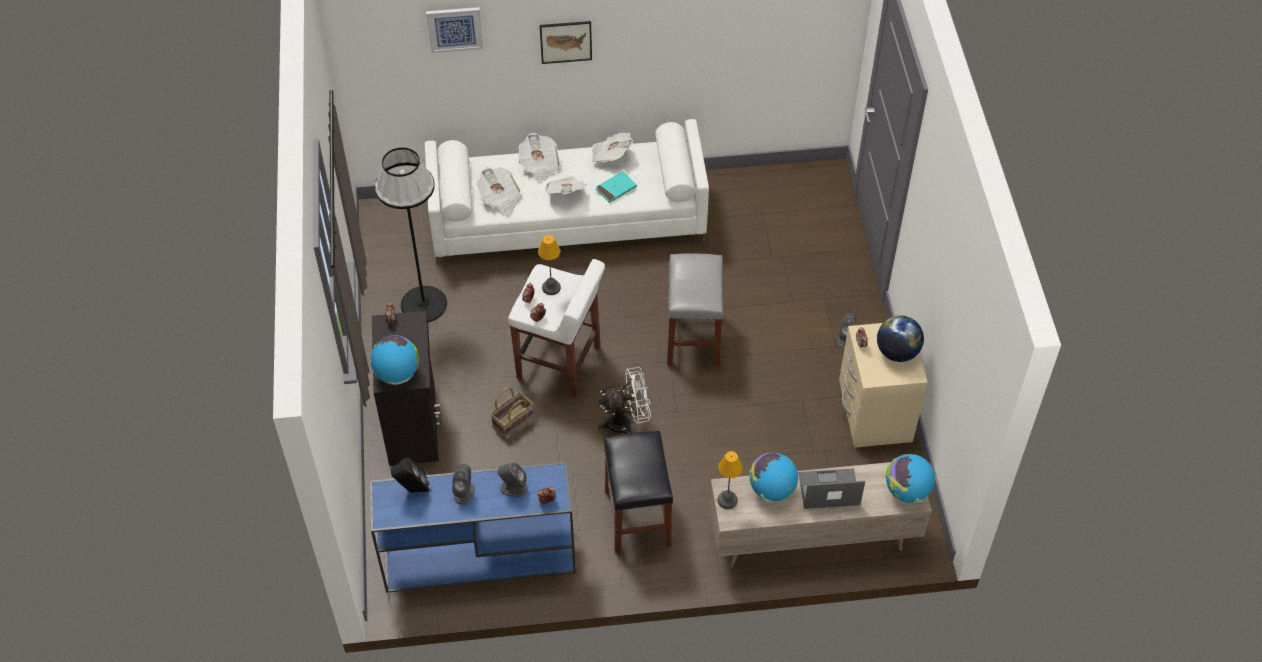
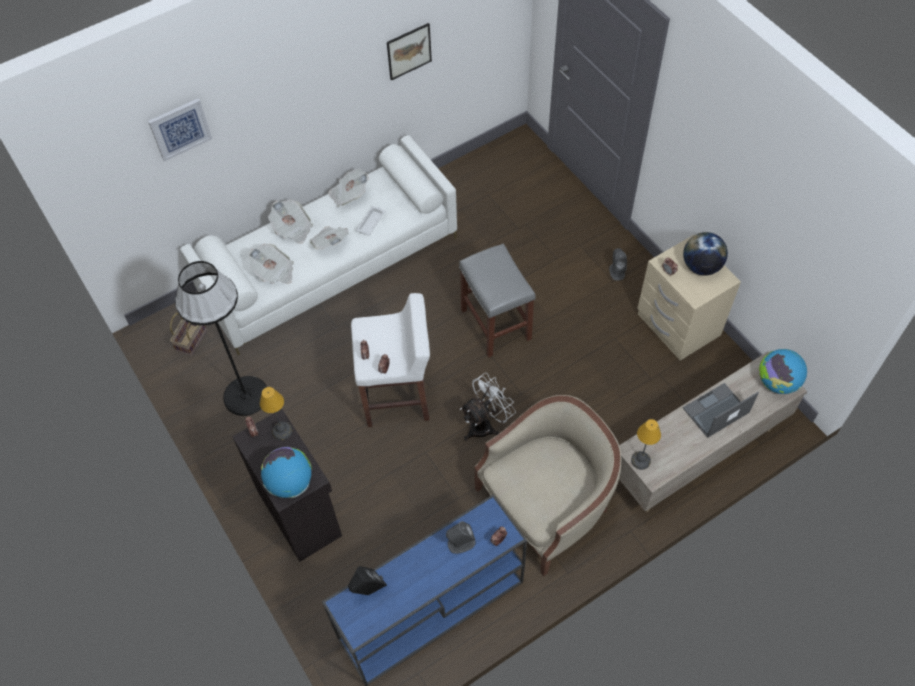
camera: 25 degrees left, 5 degrees up
grey speaker [452,464,475,505] -> none
basket [490,387,534,438] -> basket moved to [170,313,207,356]
table lamp [538,235,561,295] -> table lamp moved to [260,387,292,440]
picture [540,21,592,64] -> picture moved to [387,23,432,80]
turquoise book [596,171,637,203] -> white tray [356,206,385,236]
black stool [603,431,674,553] -> beige armchair [475,395,621,576]
globe [749,453,798,503] -> none

